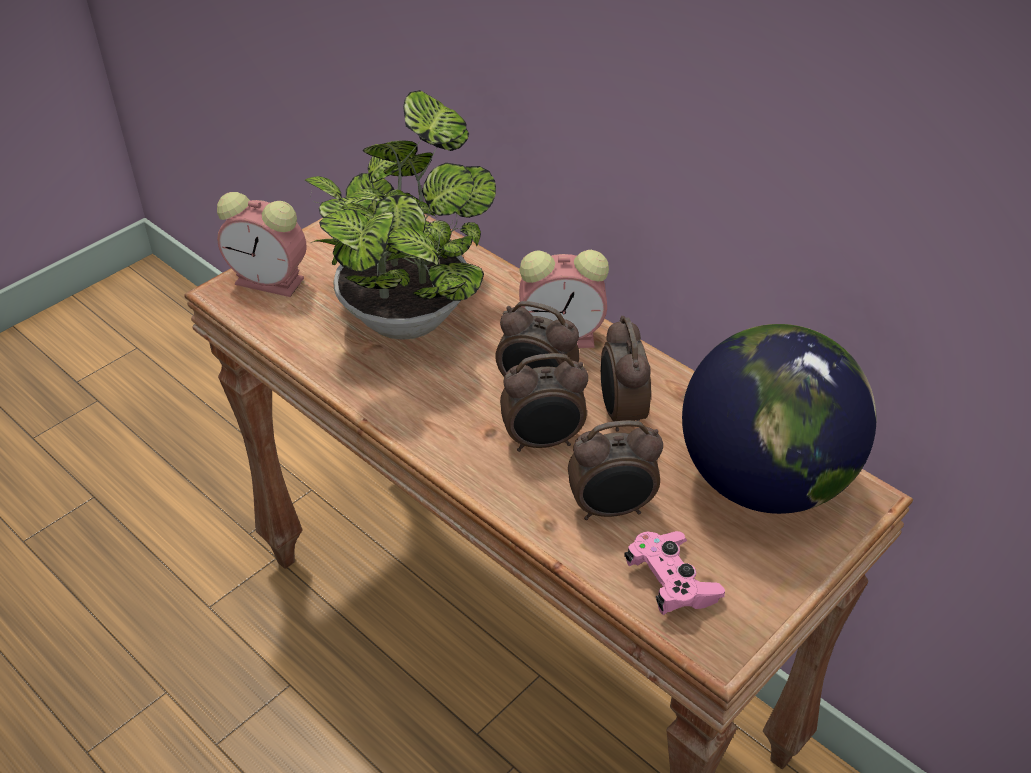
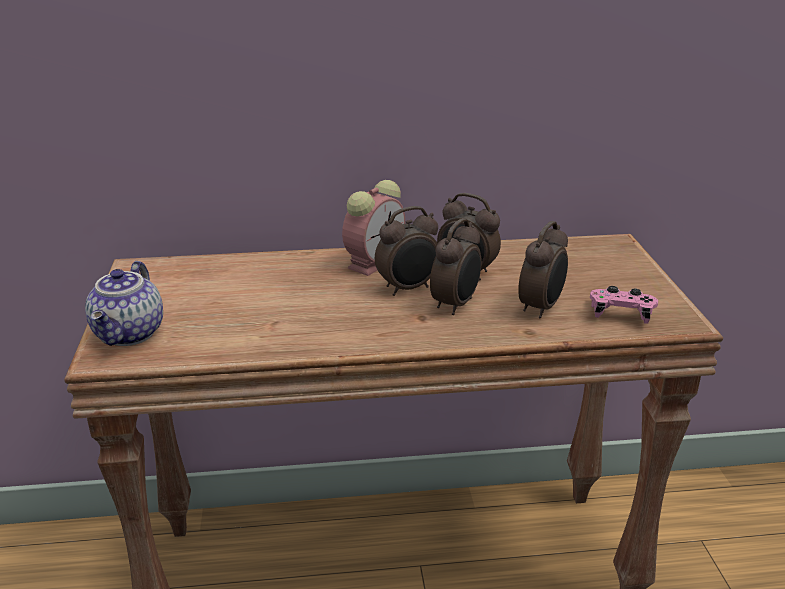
camera: 50 degrees left, 15 degrees down
alarm clock [217,192,307,297] -> teapot [85,261,163,346]
potted plant [304,90,496,340] -> none
globe [682,324,877,514] -> none

